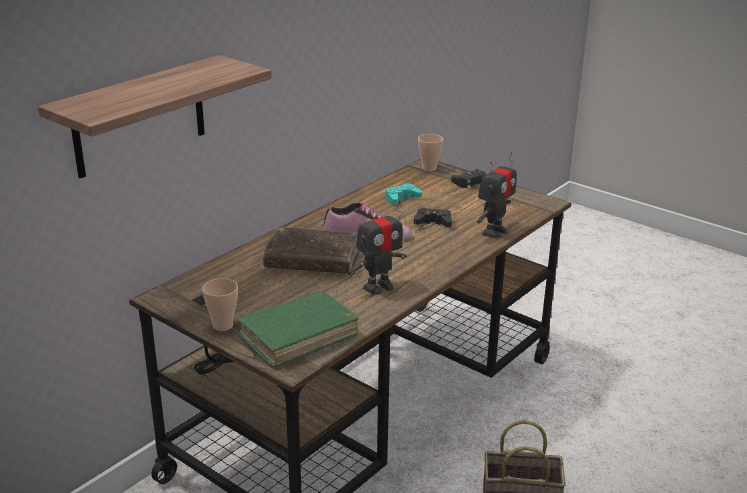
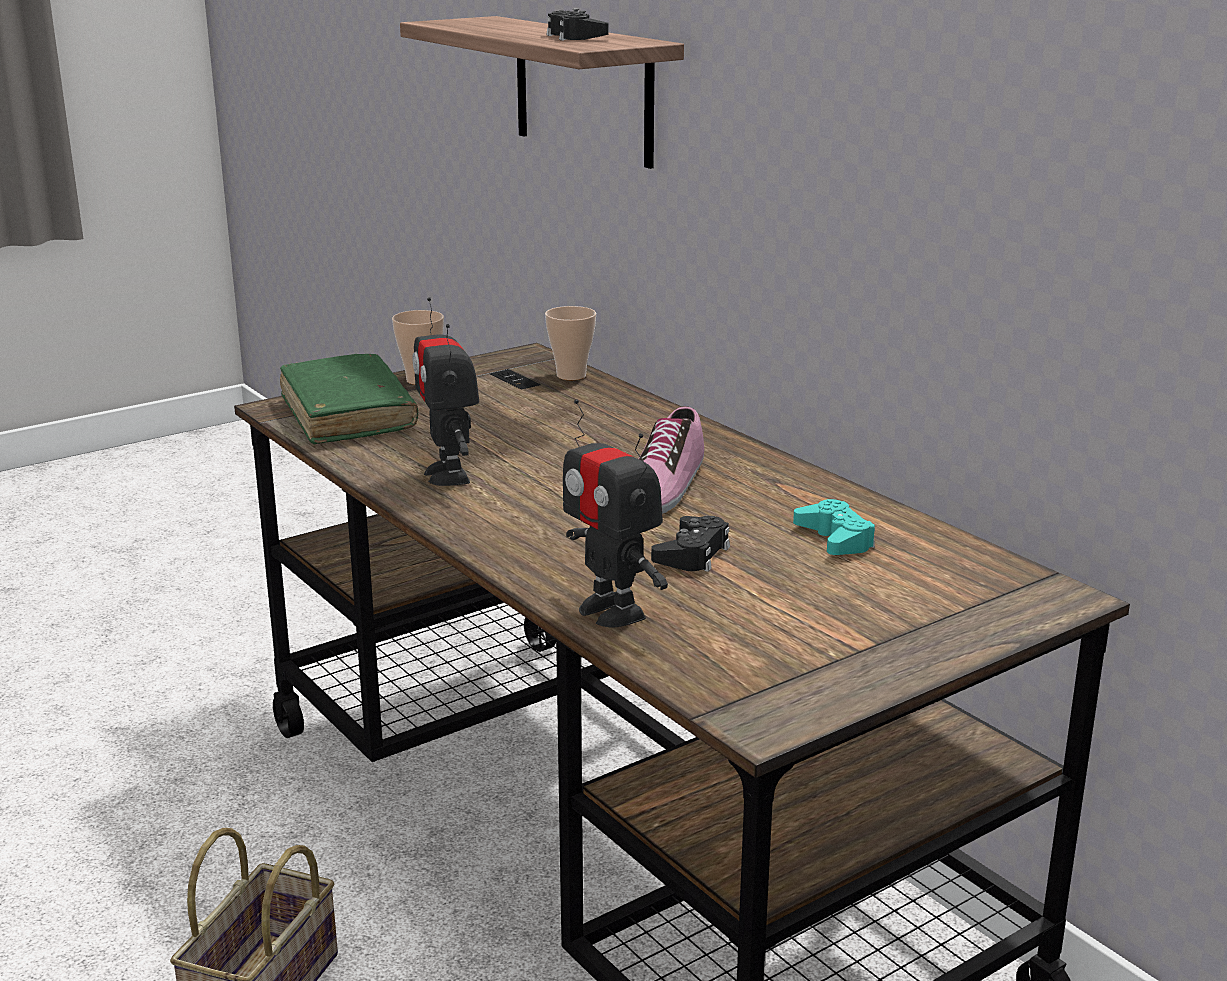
camera: 105 degrees right, 5 degrees down
brown book [263,227,360,273] -> none
cup [418,134,443,171] -> cup moved to [545,306,596,380]
black game controller [451,169,486,189] -> black game controller moved to [546,9,609,41]

